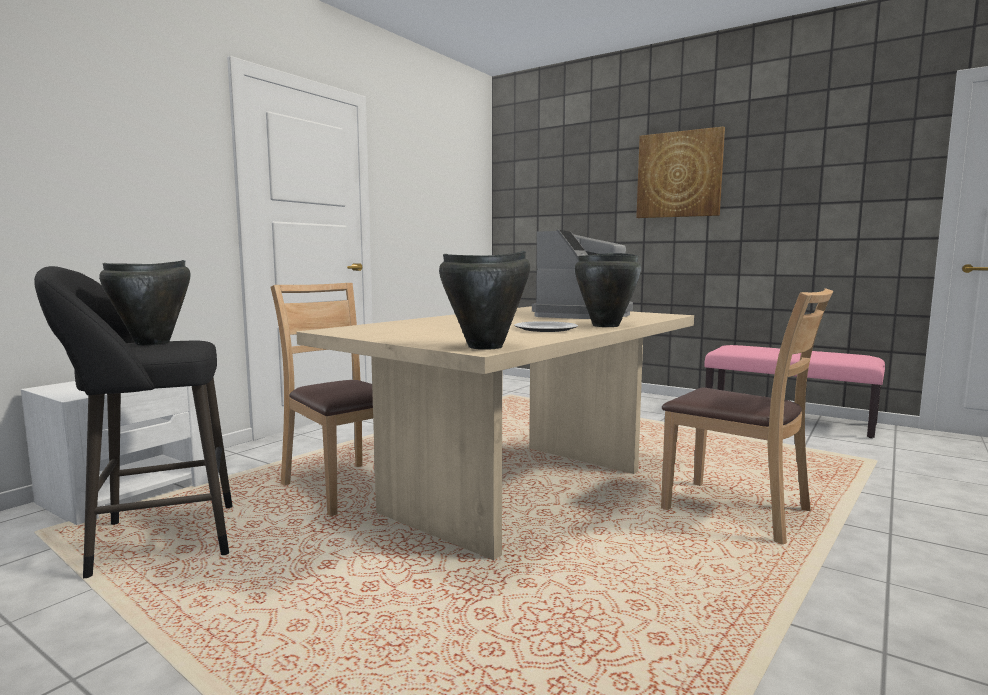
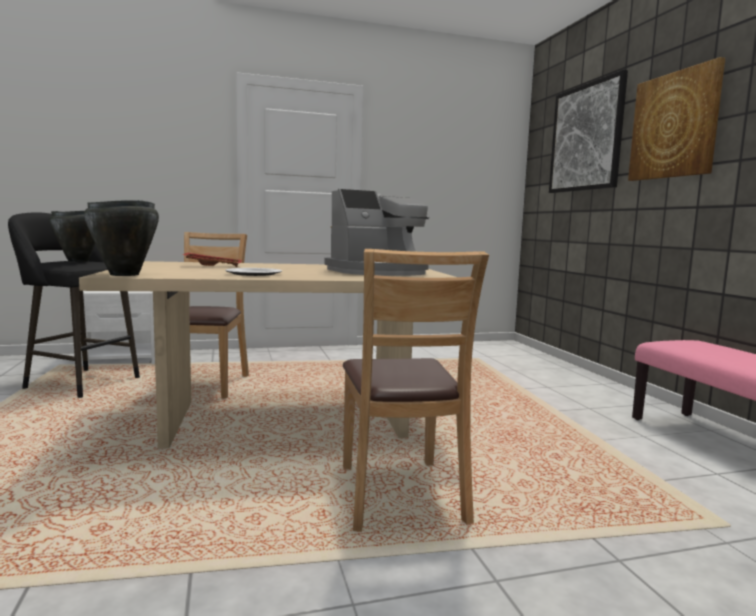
camera: 40 degrees right, 0 degrees up
black cooking pot [575,253,641,327] -> none
none -> red tray [182,253,242,267]
none -> picture [549,70,628,193]

